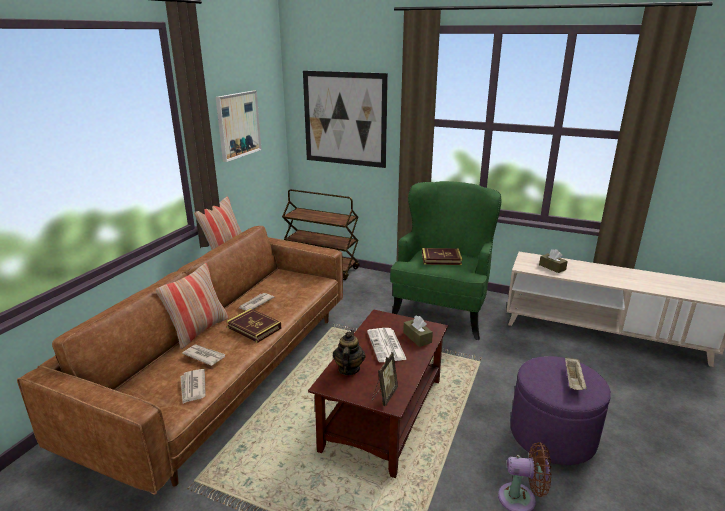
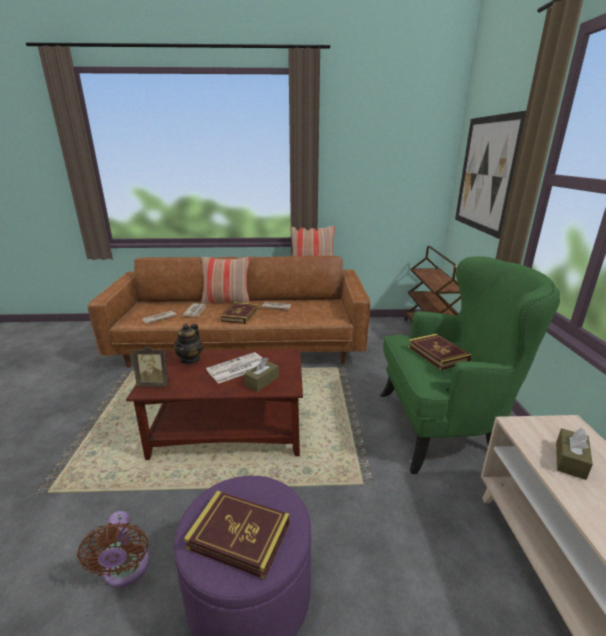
camera: 65 degrees right, 0 degrees up
picture [216,91,262,162] -> none
teapot [333,330,366,375] -> teapot turned 120 degrees clockwise [174,324,203,365]
beige tray [565,357,587,390] -> book [184,491,290,579]

